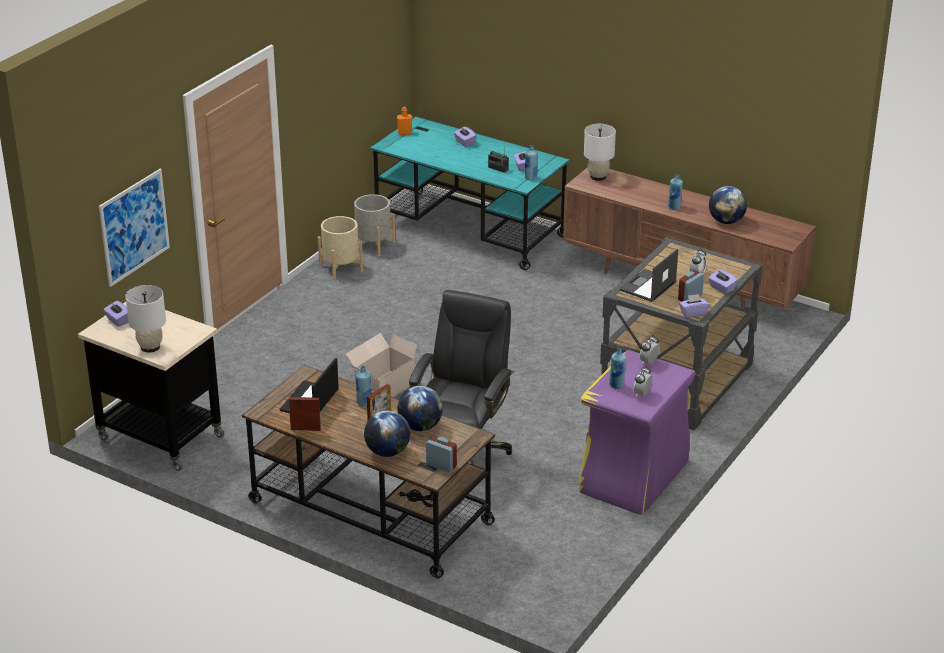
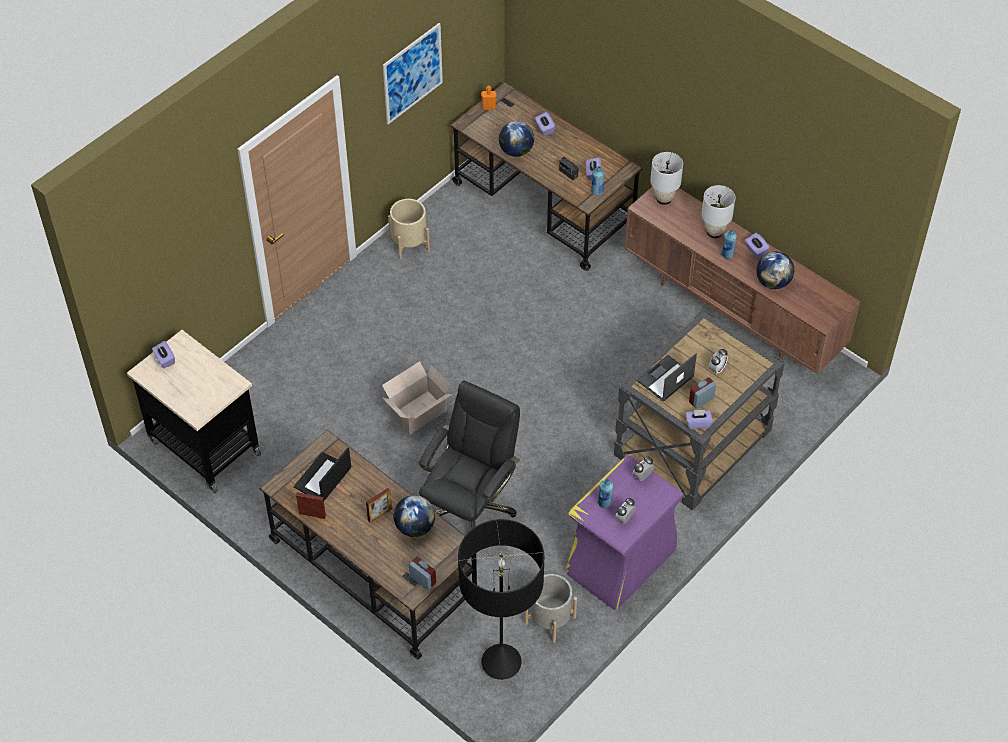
camera: 10 degrees right, 20 degrees up
picture [99,169,170,287] -> picture moved to [383,23,443,124]
white table lamp [125,285,166,353] -> white table lamp moved to [701,185,735,238]
grey planter [354,194,395,257] -> grey planter moved to [525,574,577,643]
blue bottle [356,366,371,407] -> none
globe [364,410,410,457] -> globe moved to [499,121,534,157]
turquoise desk [370,117,570,270] -> brown desk [450,82,643,271]
purple tissue box [708,269,738,294] -> purple tissue box moved to [745,233,770,258]
none -> black floor lamp [458,519,544,680]

